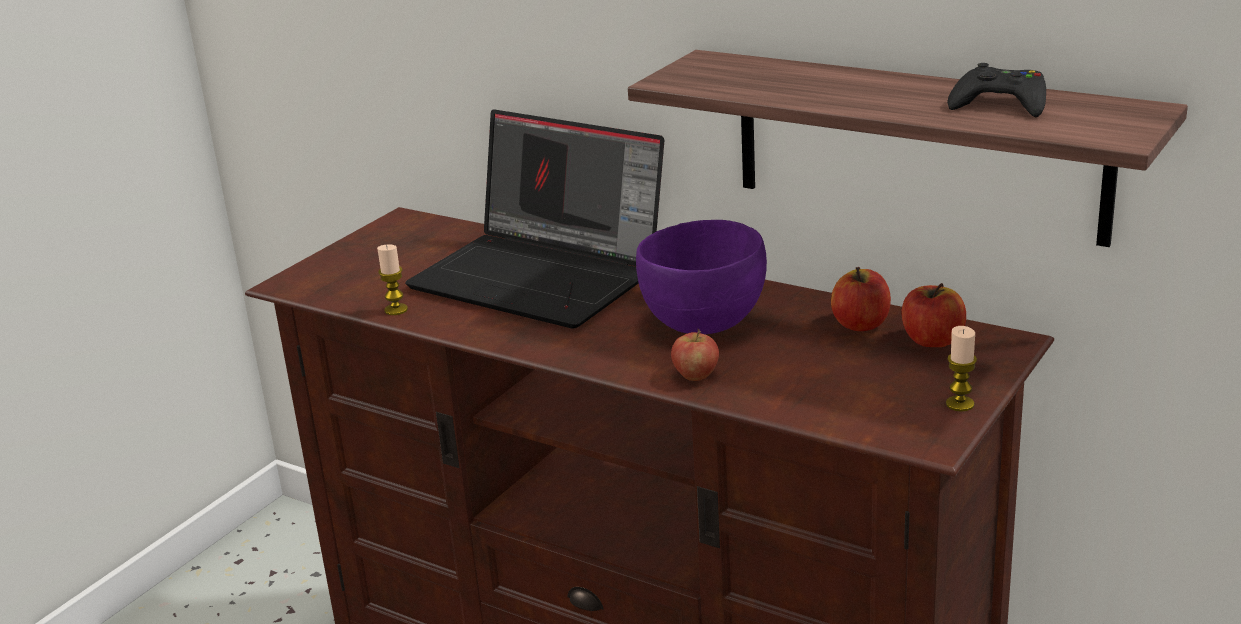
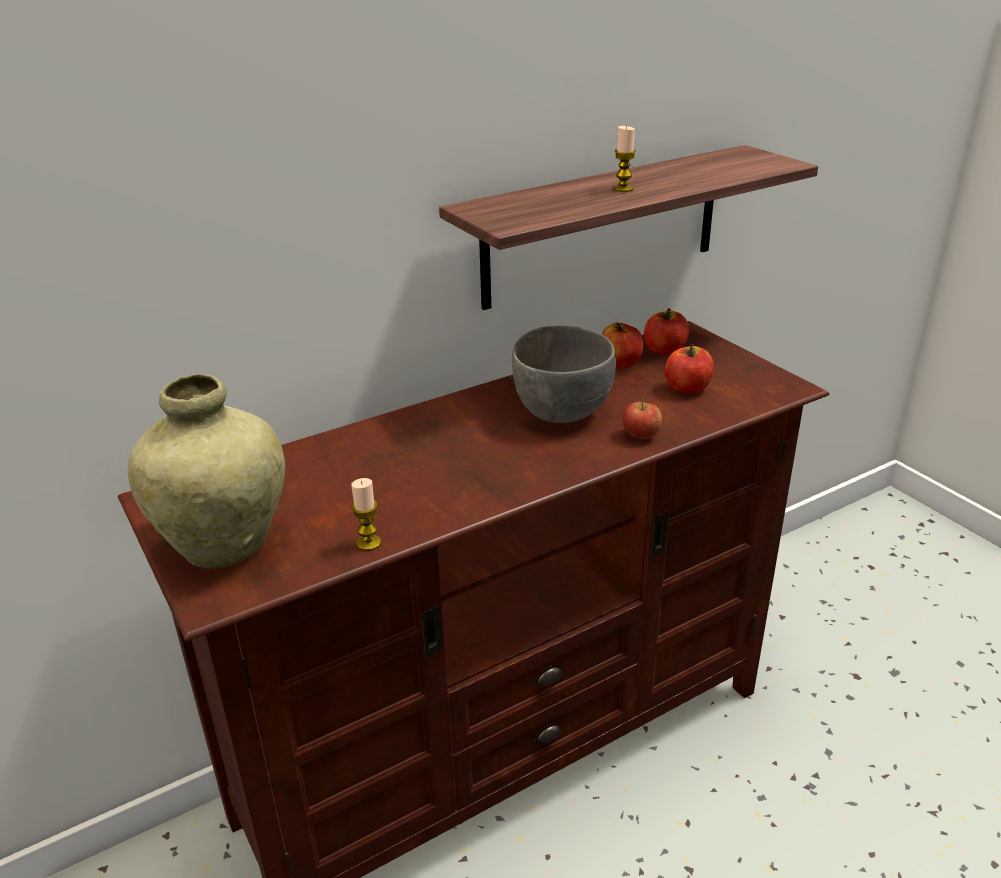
camera: 65 degrees left, 5 degrees up
laptop [405,109,664,329] -> none
purple bowl [636,220,767,334] -> grey bowl [512,326,616,423]
candle [946,326,977,412] -> candle moved to [613,126,636,192]
black game controller [947,63,1046,117] -> none
none -> beige vase [128,374,285,569]
none -> apple [665,344,714,394]

